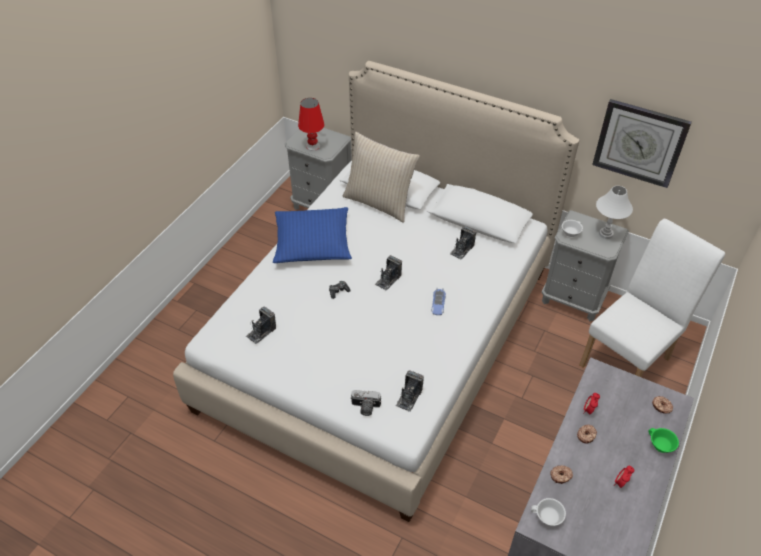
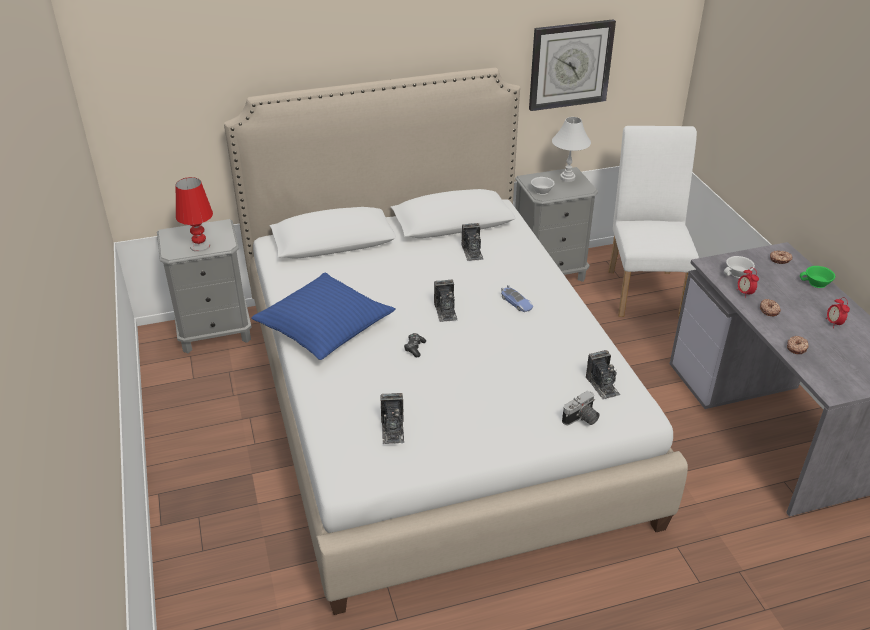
camera: 45 degrees left, 10 degrees down
beige pillow [343,132,420,223] -> none
white cup [531,498,566,526] -> white cup moved to [724,256,755,278]

